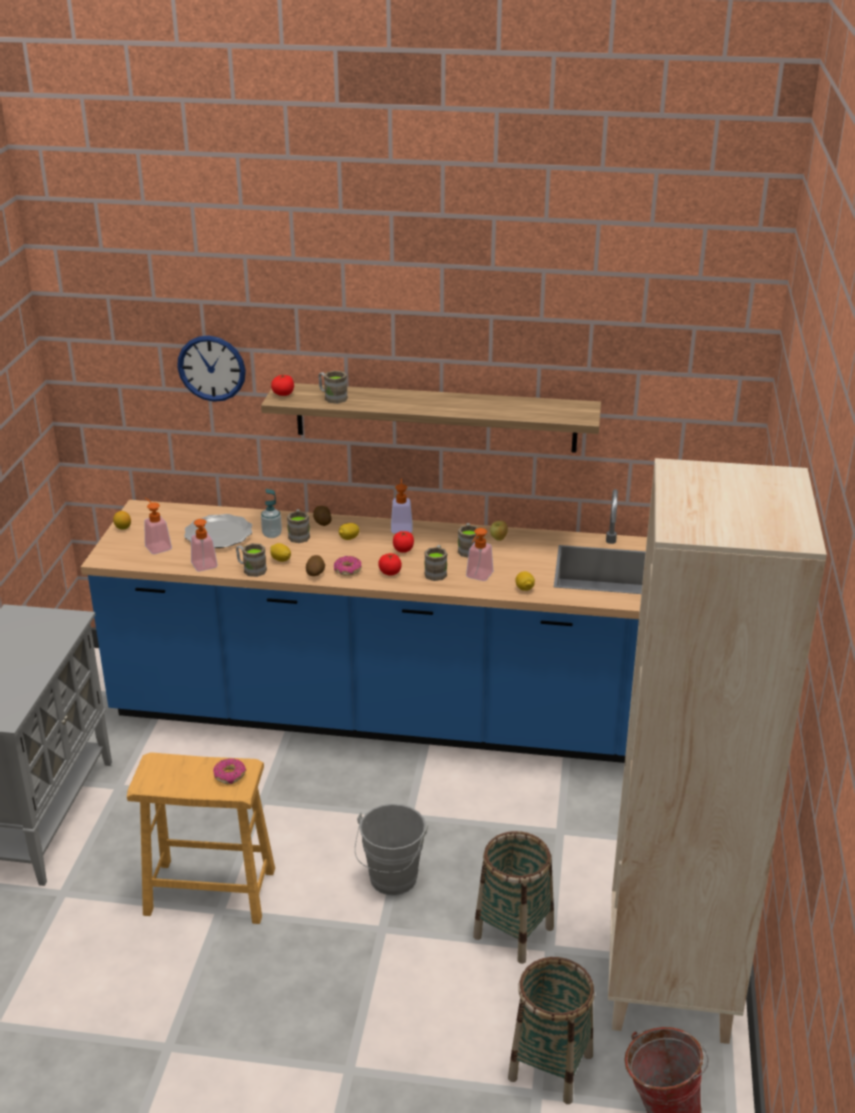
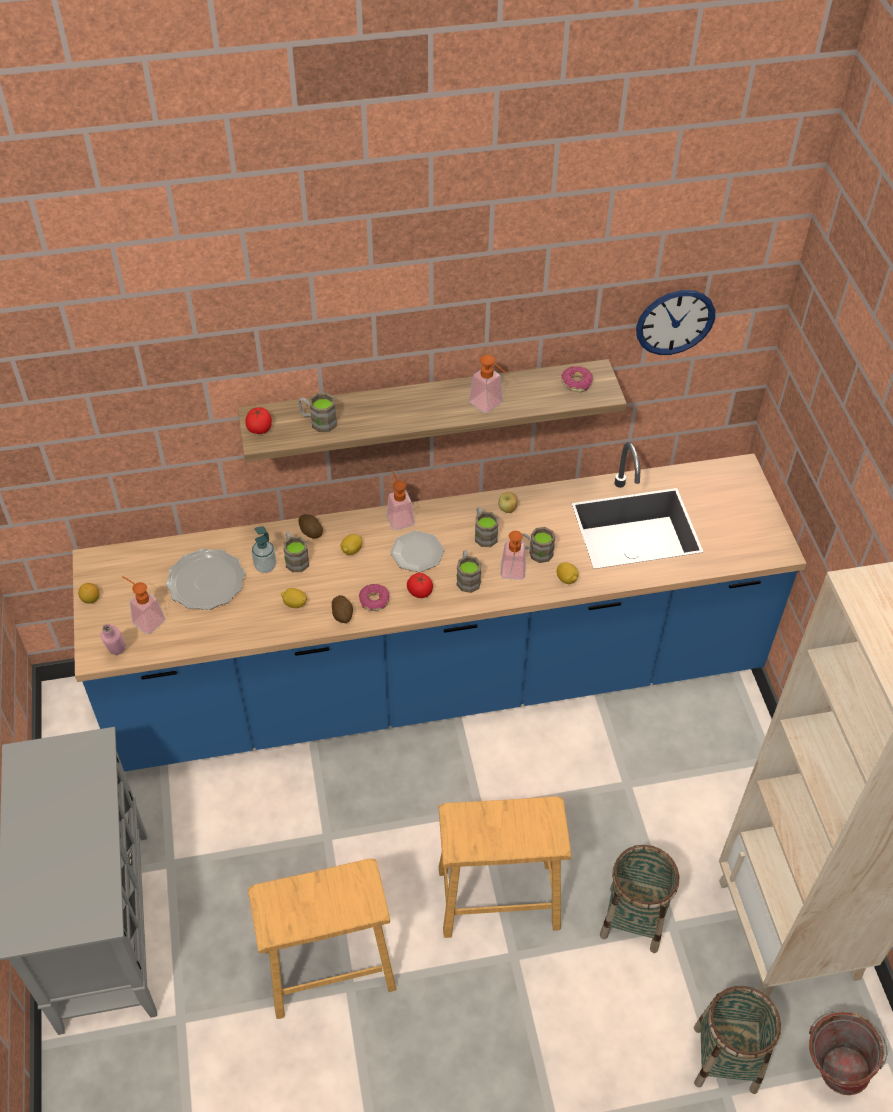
camera: 20 degrees left, 20 degrees up
wall clock [177,336,246,402] -> wall clock moved to [636,290,715,355]
soap dispenser [191,519,218,571] -> soap dispenser moved to [469,355,506,413]
donut [213,758,246,785] -> donut moved to [561,366,593,392]
brown mug [236,543,267,577] -> brown mug moved to [520,527,555,563]
grey bucket [355,804,428,896] -> brown stool [439,796,571,938]
tomato [393,531,414,553] -> plate [390,531,444,572]
none -> pink bottle [101,624,126,655]

